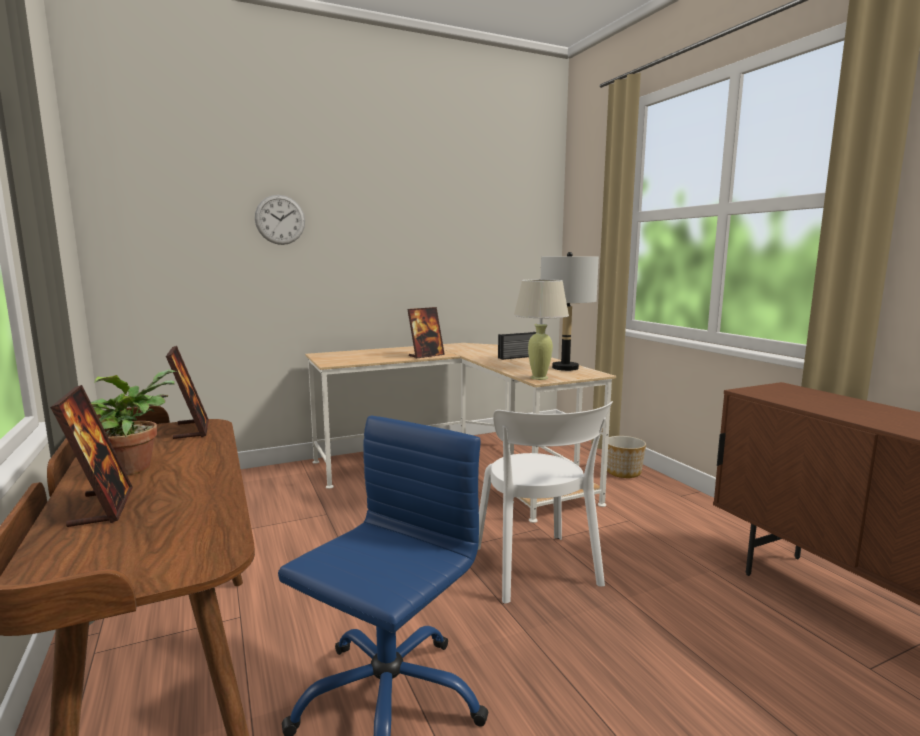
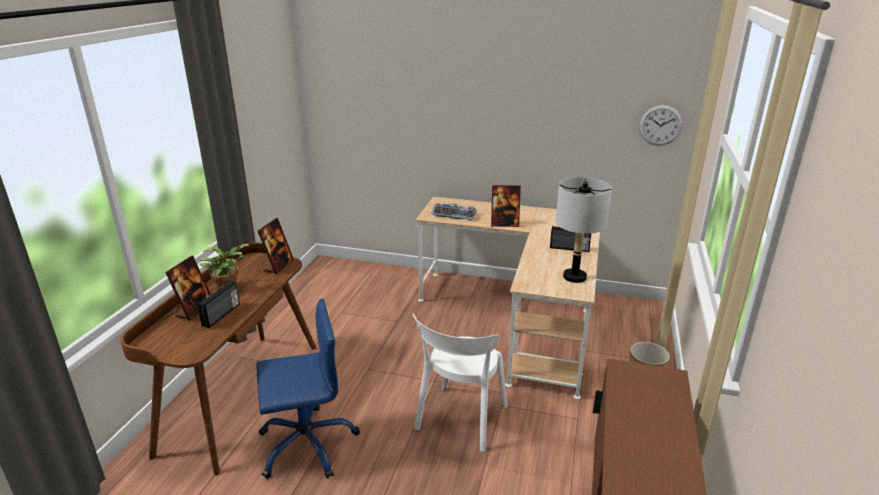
camera: 40 degrees right, 15 degrees up
wall clock [255,195,305,245] -> wall clock moved to [639,105,683,146]
beige table lamp [514,279,569,380] -> none
none -> radio [197,281,240,328]
none -> keyboard [431,202,478,222]

